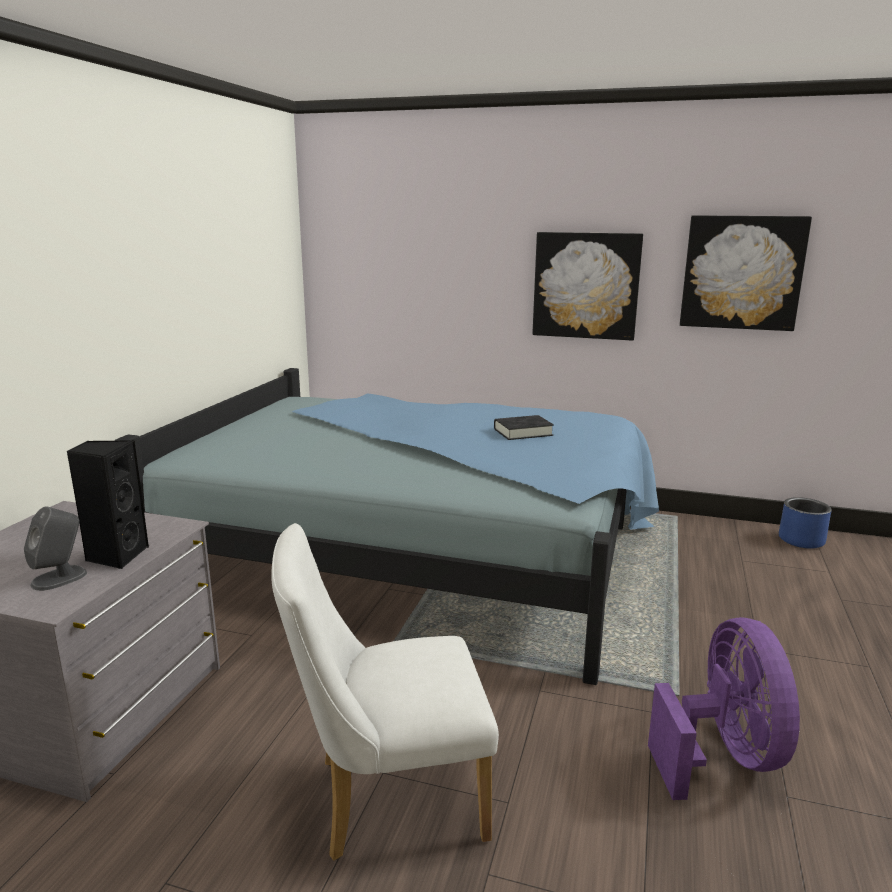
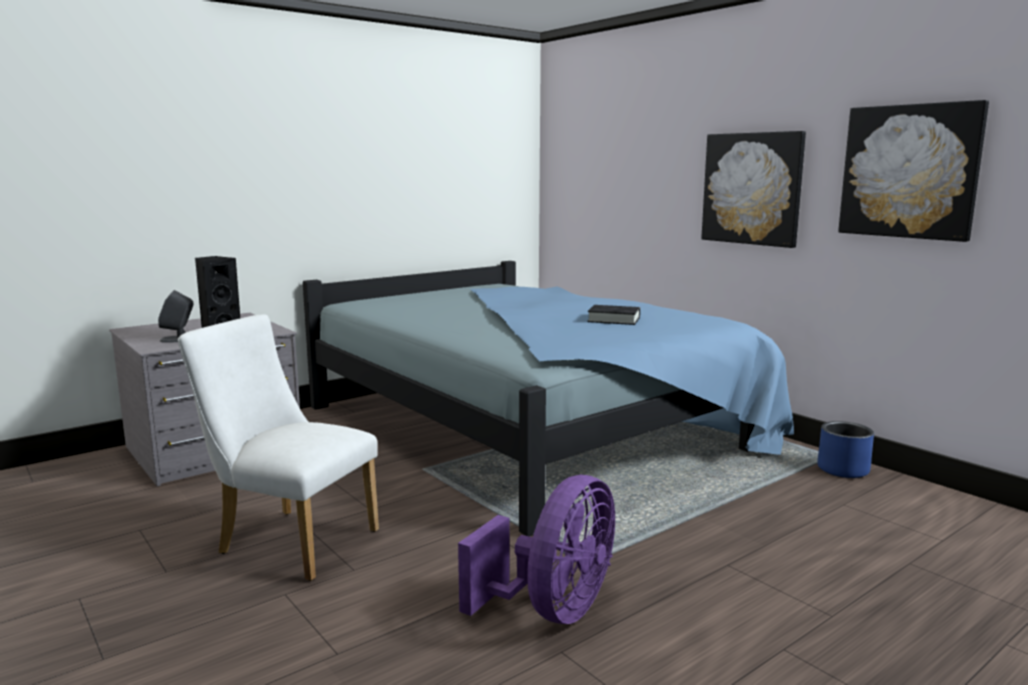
camera: 35 degrees right, 5 degrees down
blue planter [779,497,832,549] -> blue planter moved to [817,421,874,478]

